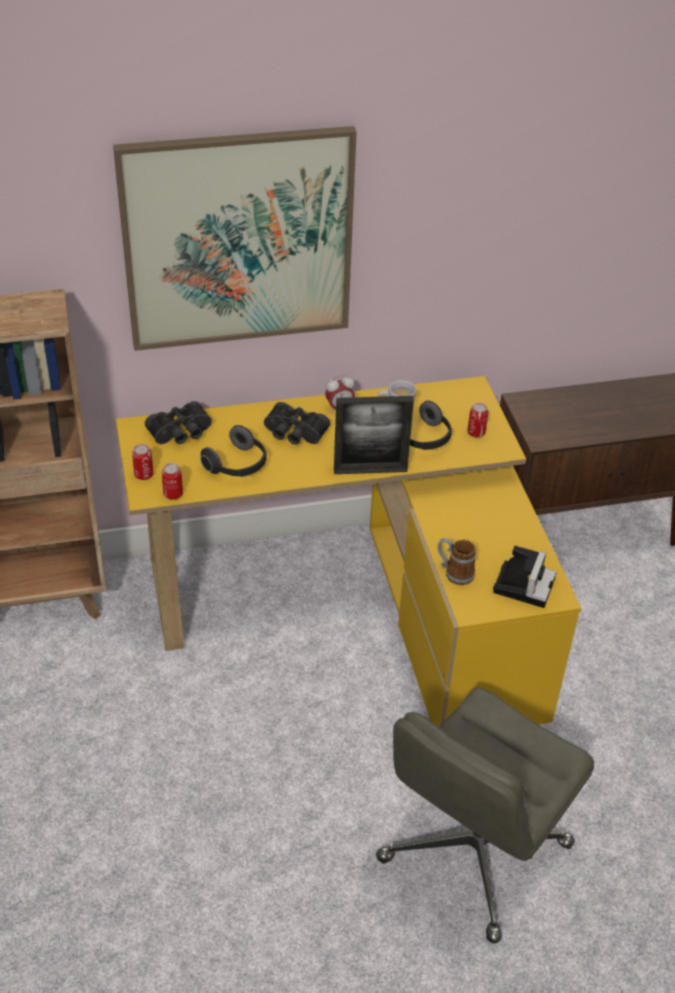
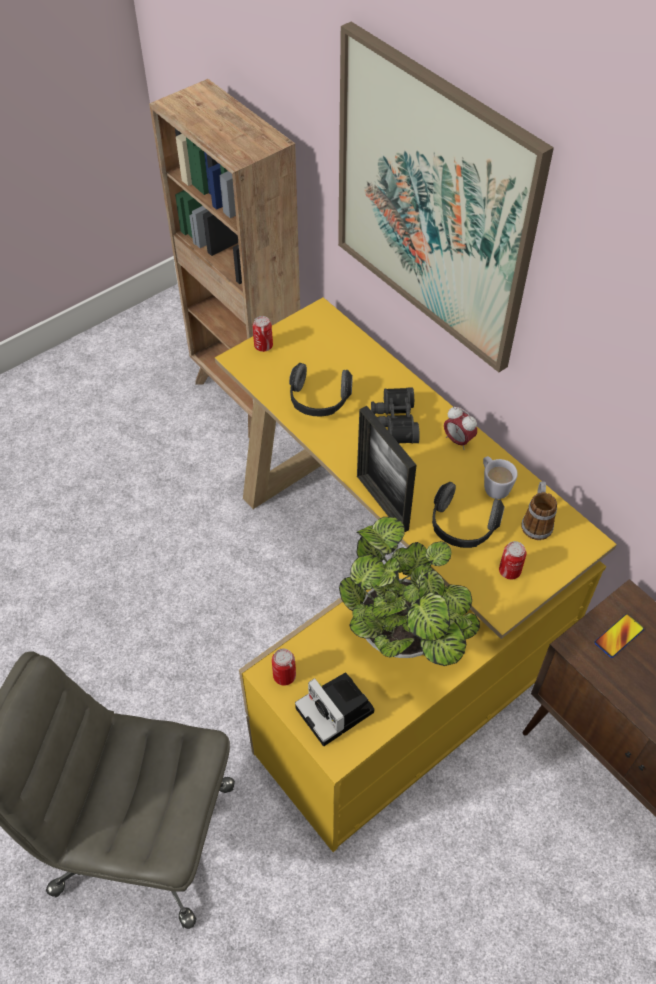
camera: 65 degrees right, 10 degrees up
black binoculars [145,401,212,444] -> none
can [162,463,183,500] -> can moved to [272,648,296,686]
mug [437,538,476,585] -> mug moved to [521,481,557,540]
camera [493,546,556,608] -> camera turned 60 degrees clockwise [295,673,374,746]
none -> potted plant [339,517,480,666]
none -> phone [594,614,644,658]

